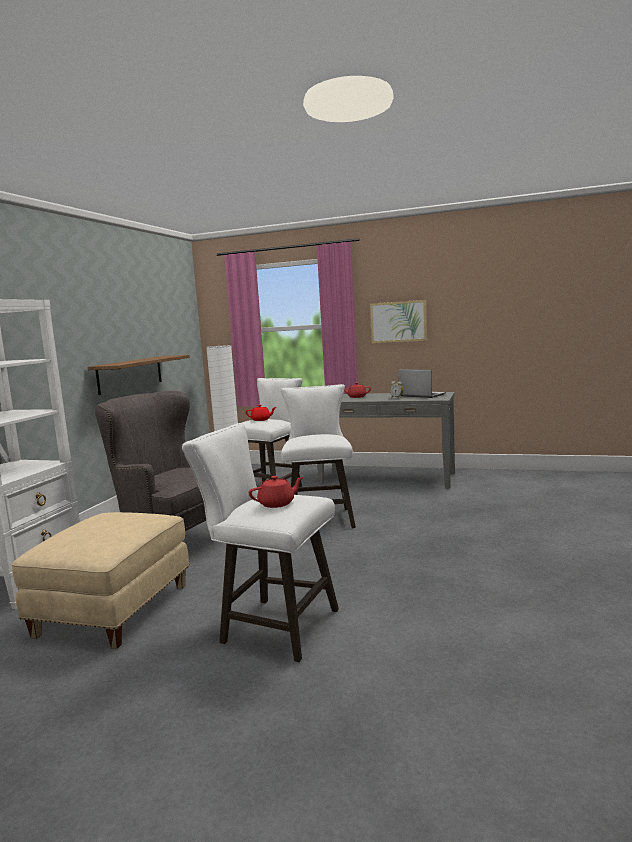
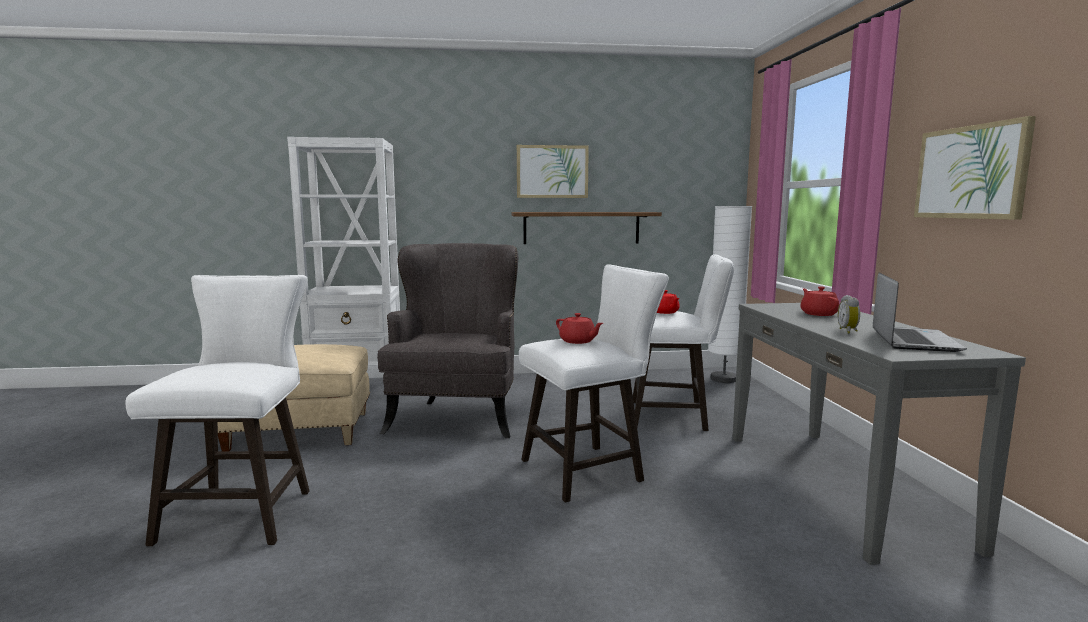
camera: 65 degrees right, 0 degrees up
red teapot [249,476,303,508] -> red teapot moved to [556,313,603,344]
none -> picture [517,145,589,198]

